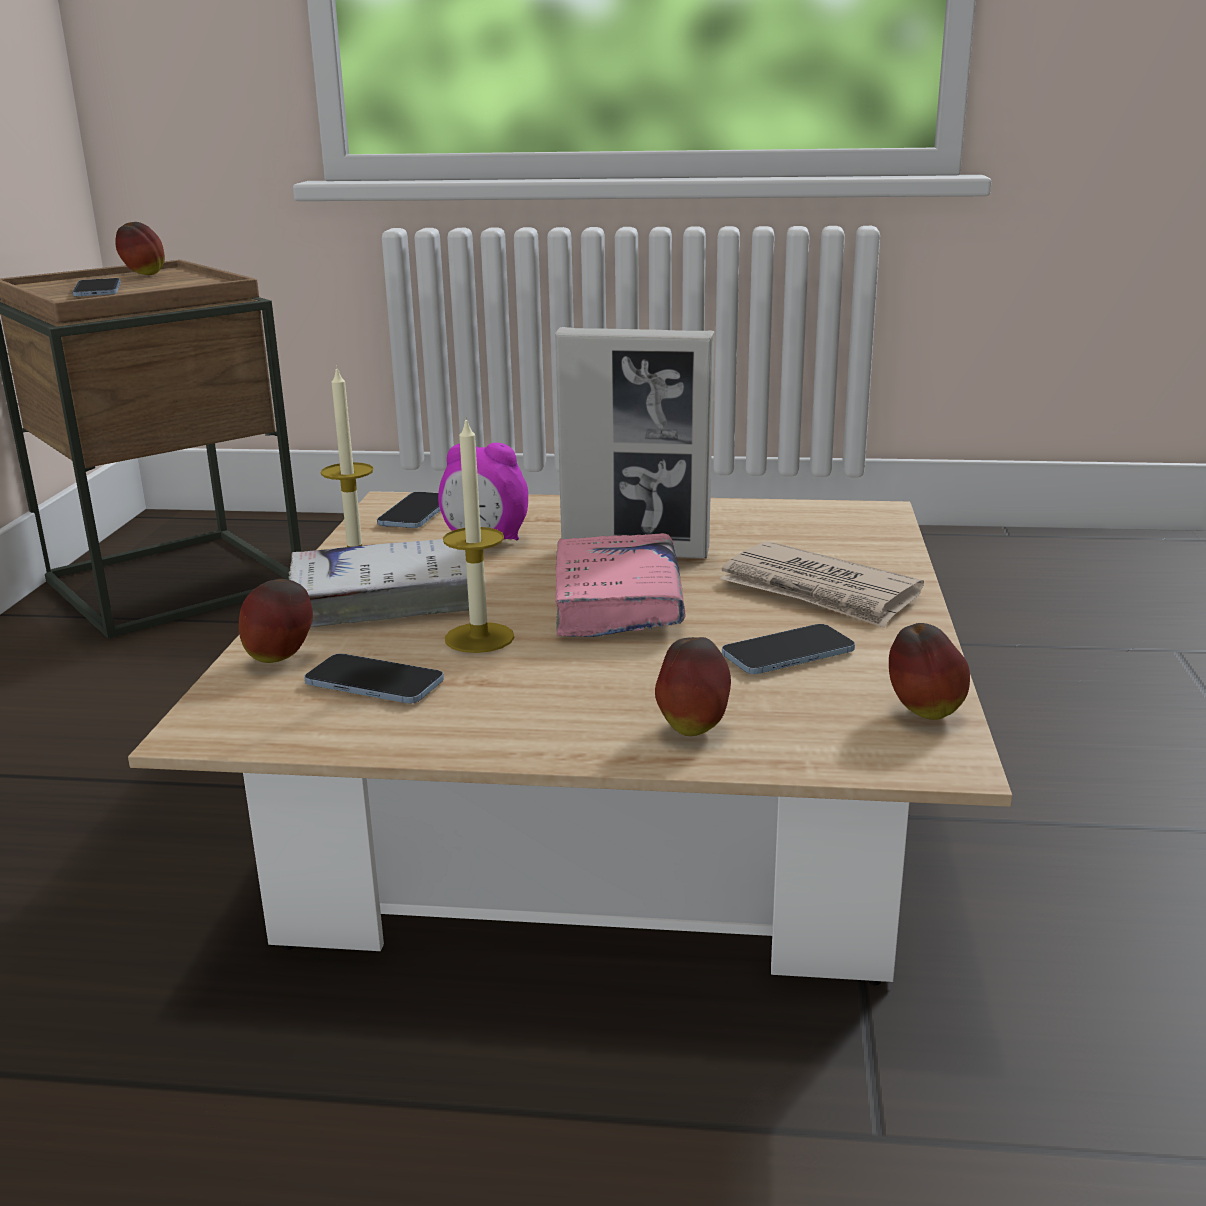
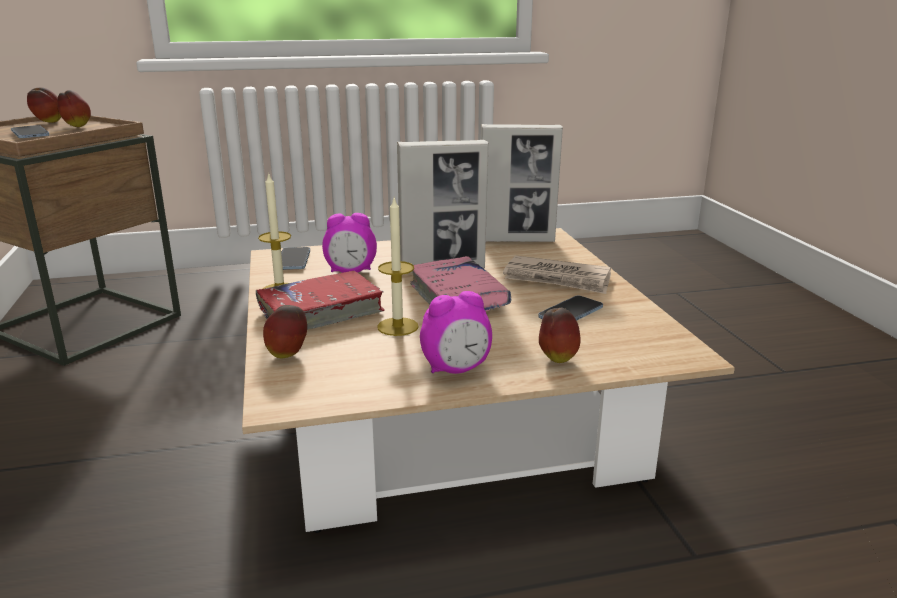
camera: 20 degrees left, 0 degrees up
white book [288,539,469,627] -> red book [256,271,385,330]
phone [304,653,444,703] -> none
apple [889,623,970,720] -> apple moved to [57,90,91,127]
none -> alarm clock [420,291,492,374]
none -> picture frame [481,124,563,242]

